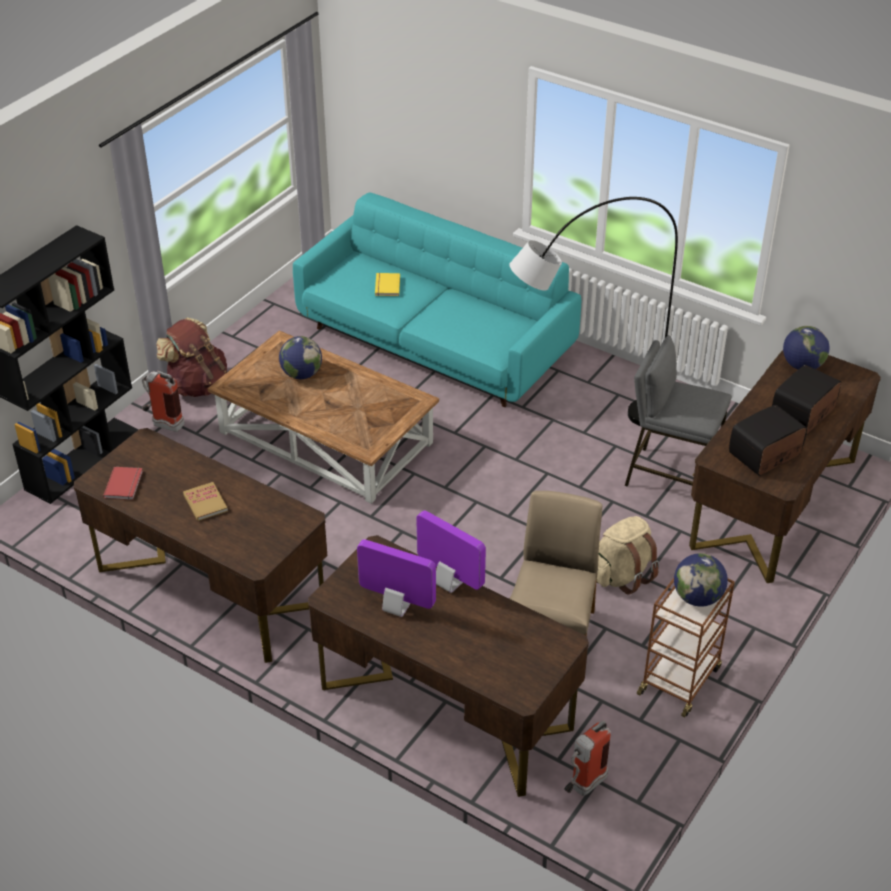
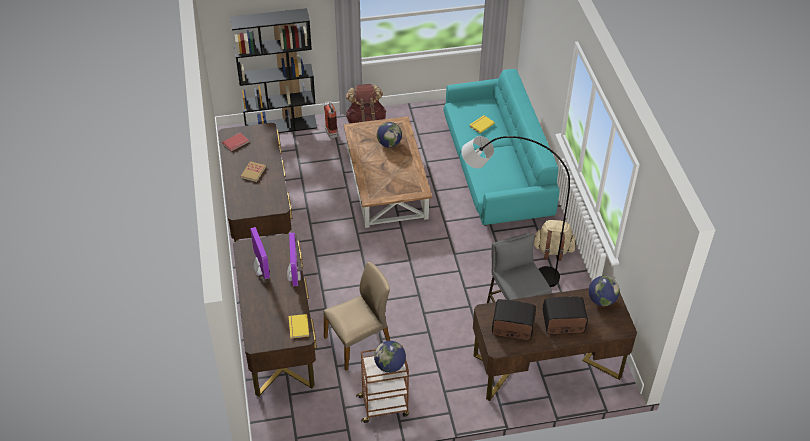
camera: 45 degrees right, 5 degrees up
fire extinguisher [564,720,611,796] -> none
beige backpack [596,516,659,595] -> beige backpack moved to [534,220,576,261]
none -> yellow book [289,314,309,338]

